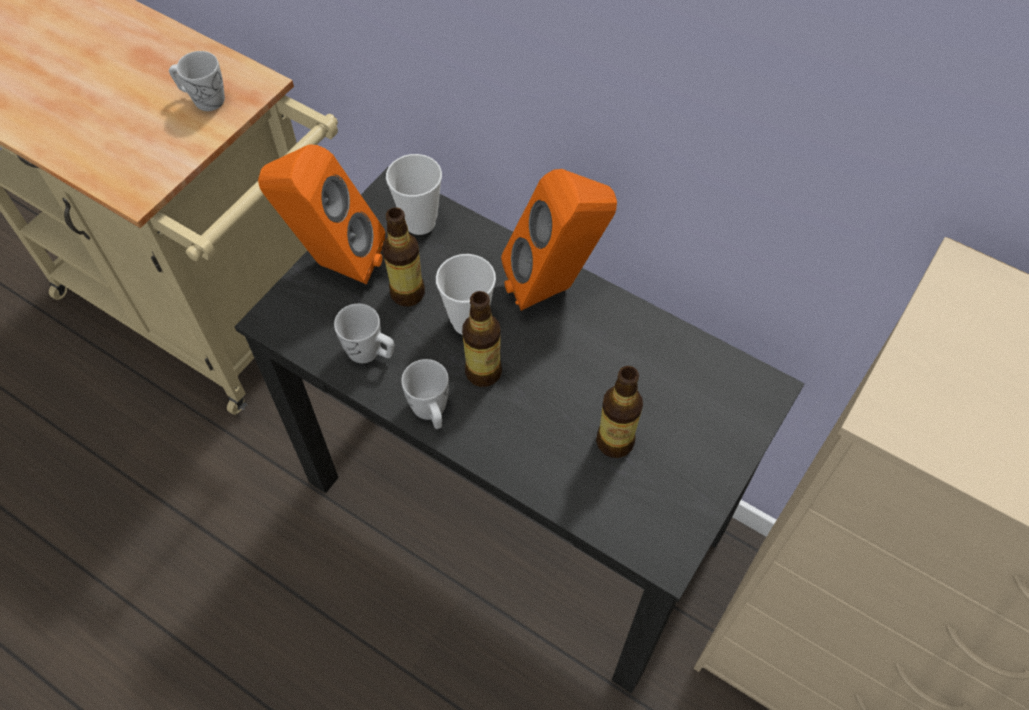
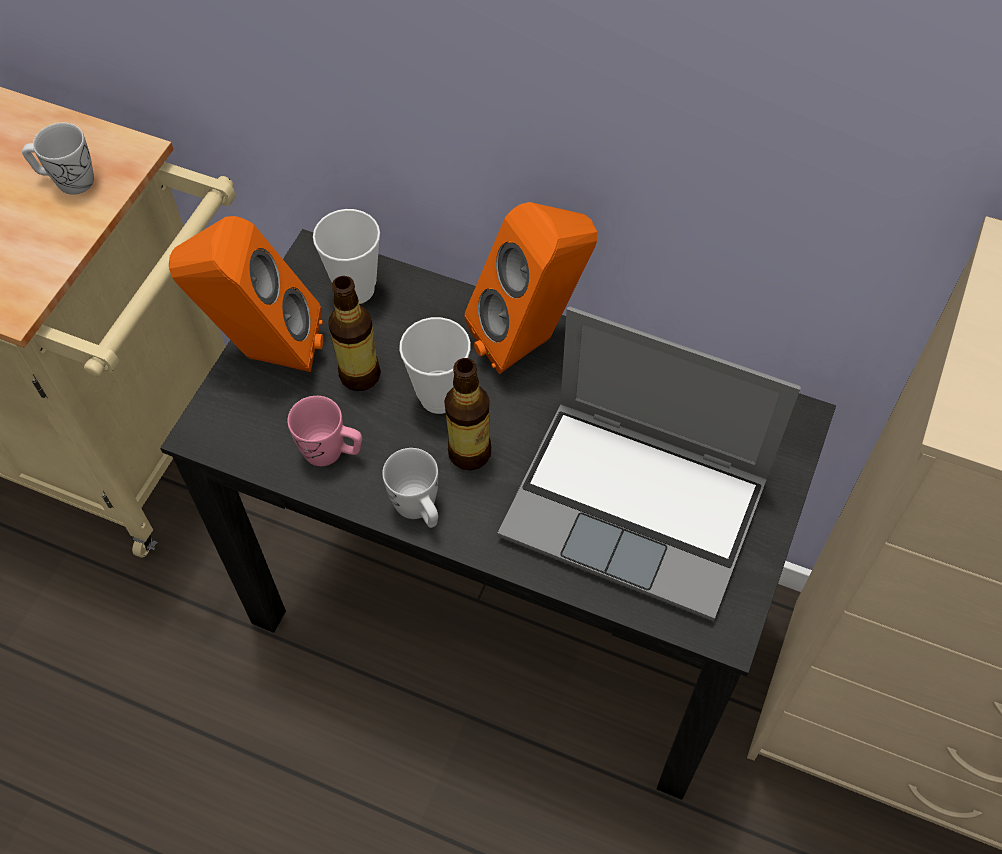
camera: 10 degrees left, 0 degrees up
white mug [334,304,394,363] -> pink mug [287,396,362,466]
bottle [596,366,643,458] -> laptop [498,306,801,621]

